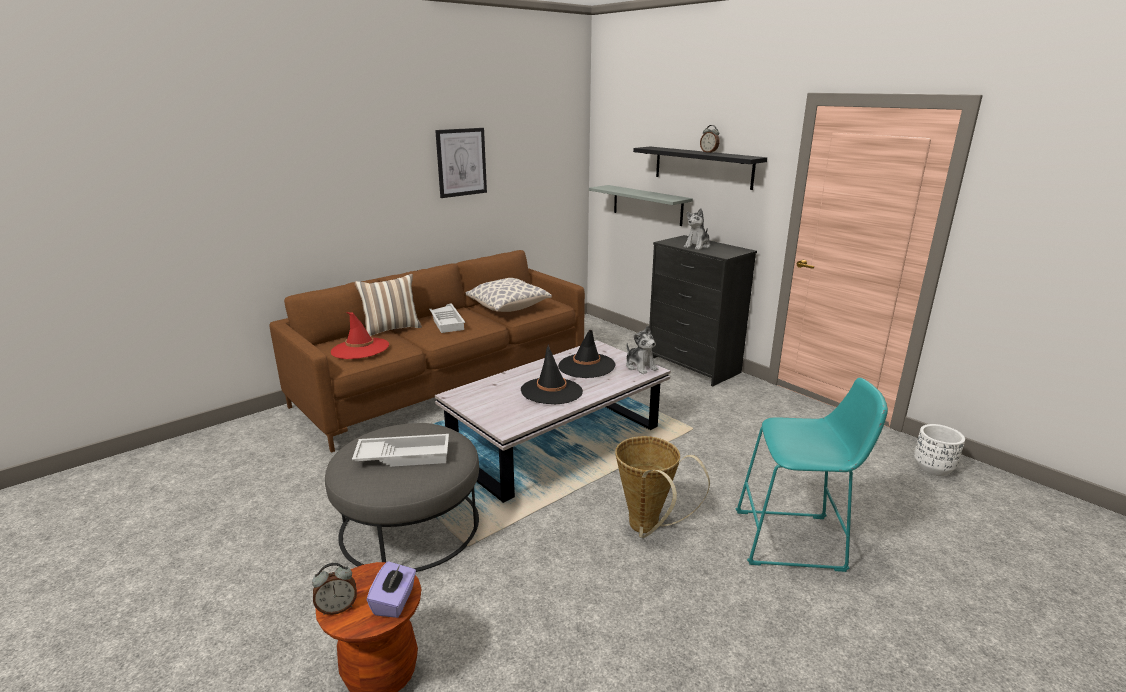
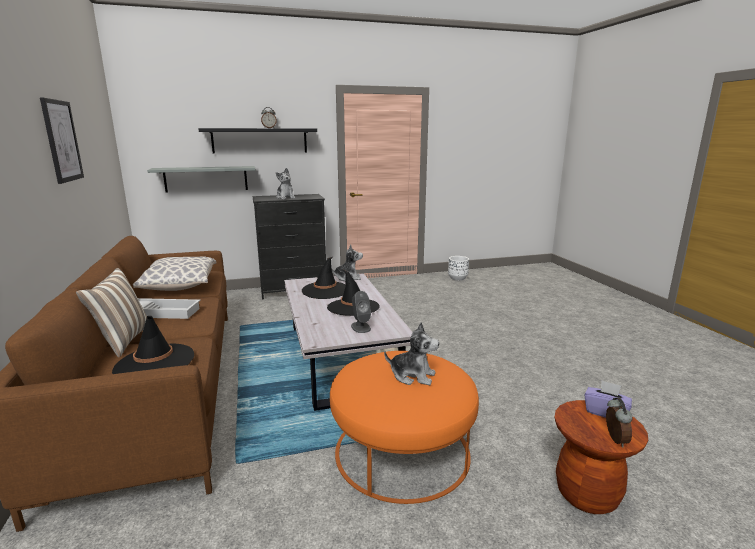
camera: 65 degrees left, 5 degrees down
grey ottoman [325,423,479,572] -> orange ottoman [330,351,479,504]
red hat [331,312,389,359] -> black hat [112,316,194,374]
white tray [352,434,449,467] -> plush toy [384,322,439,385]
basket [615,436,710,538] -> none
turquoise stool [736,378,888,572] -> none
none -> grey speaker [351,291,371,333]

